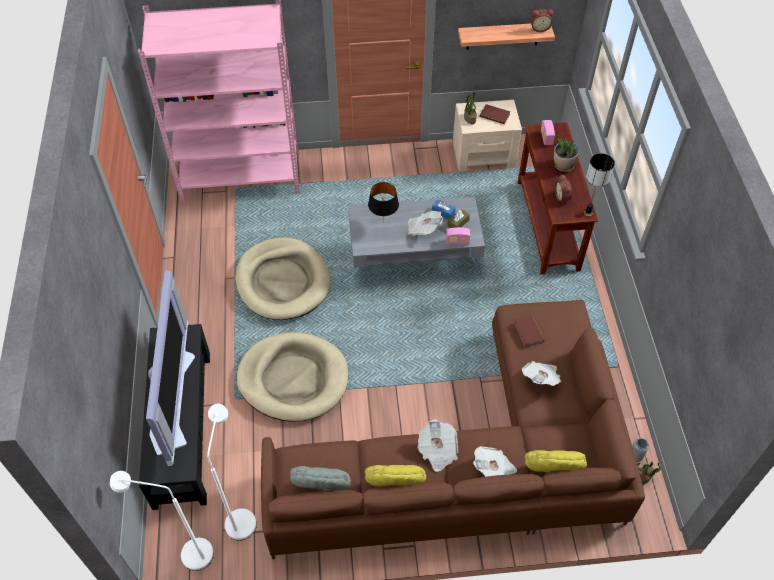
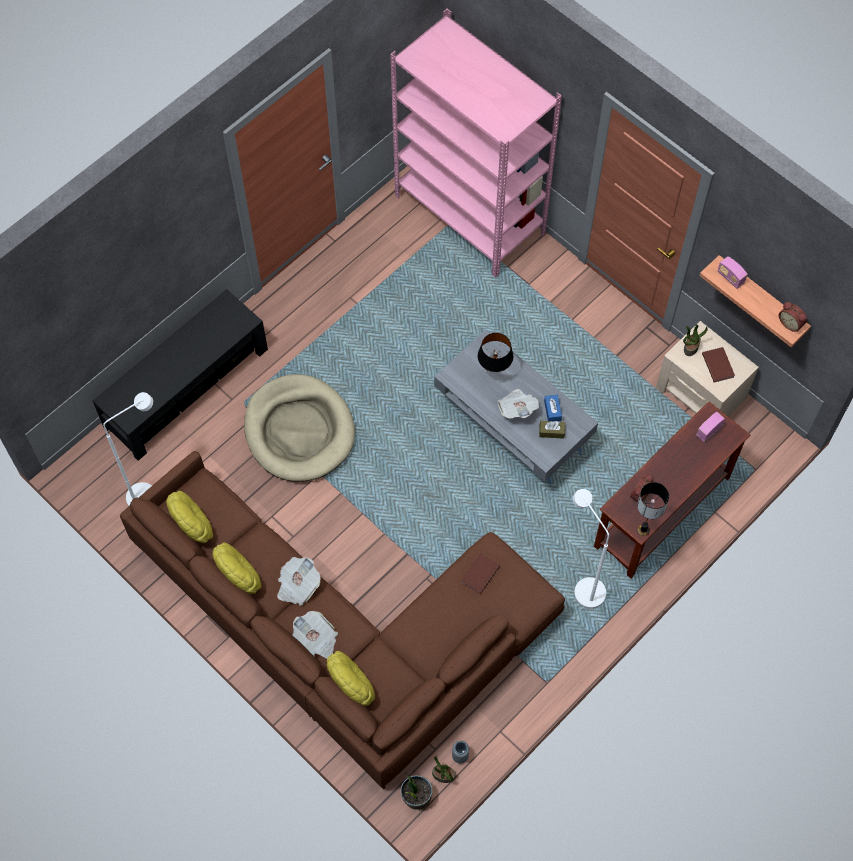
camera: 50 degrees right, 10 degrees up
white floor lamp [110,471,214,571] -> white floor lamp moved to [573,489,609,609]
television [146,270,195,466] -> none
beige dog bed [235,237,331,320] -> none
grey pillow [290,466,351,491] -> yellow pillow [166,491,213,543]
radio [446,227,470,245] -> radio moved to [717,256,748,289]
newspaper [522,361,561,386] -> none
potted plant [554,135,579,172] -> potted plant moved to [401,772,433,810]

